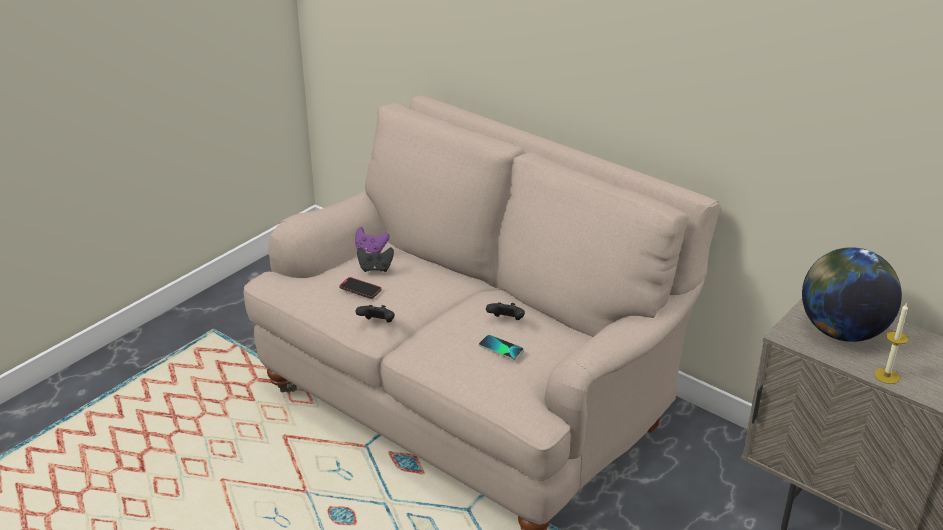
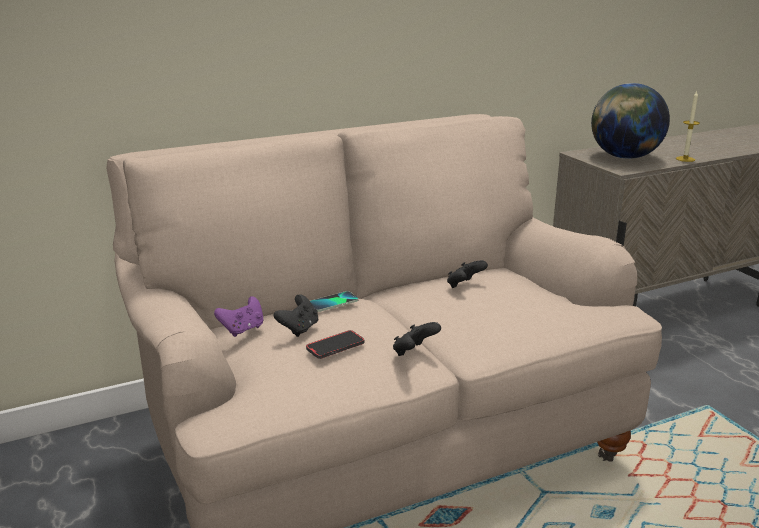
camera: 65 degrees left, 10 degrees down
phone [479,335,524,360] -> phone moved to [310,291,358,312]

